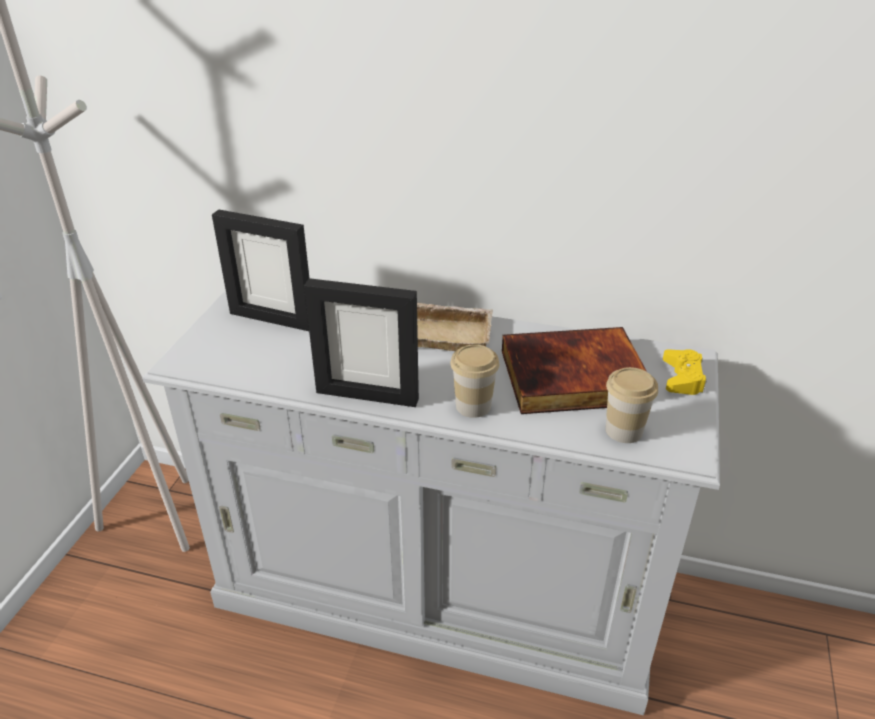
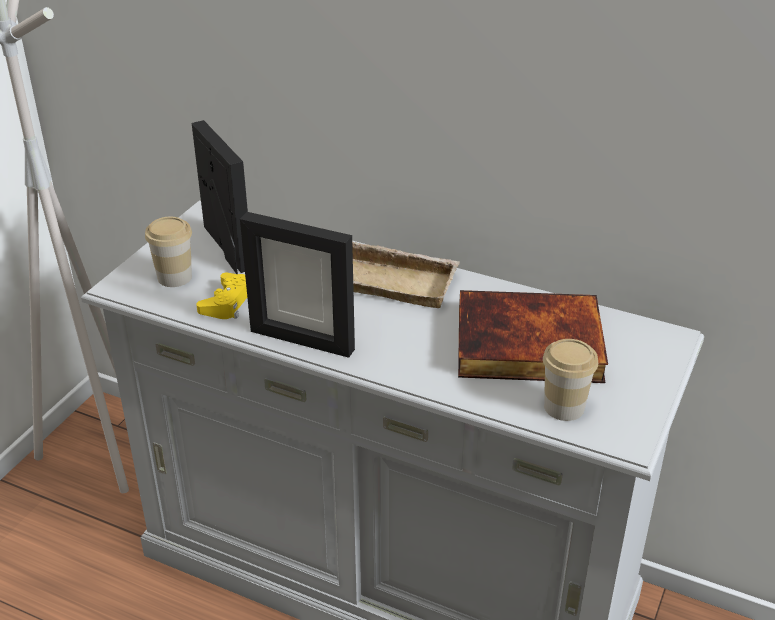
camera: 10 degrees right, 0 degrees up
picture frame [212,210,309,331] -> picture frame turned 150 degrees counterclockwise [192,120,248,274]
cup [450,344,499,418] -> cup moved to [145,217,192,287]
yellow game controller [663,349,706,395] -> yellow game controller moved to [196,273,247,319]

